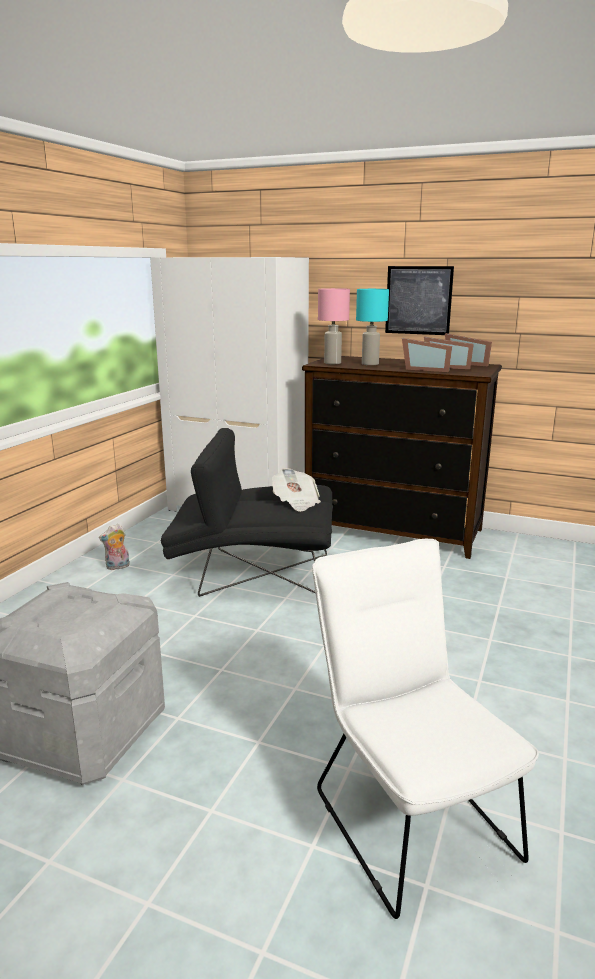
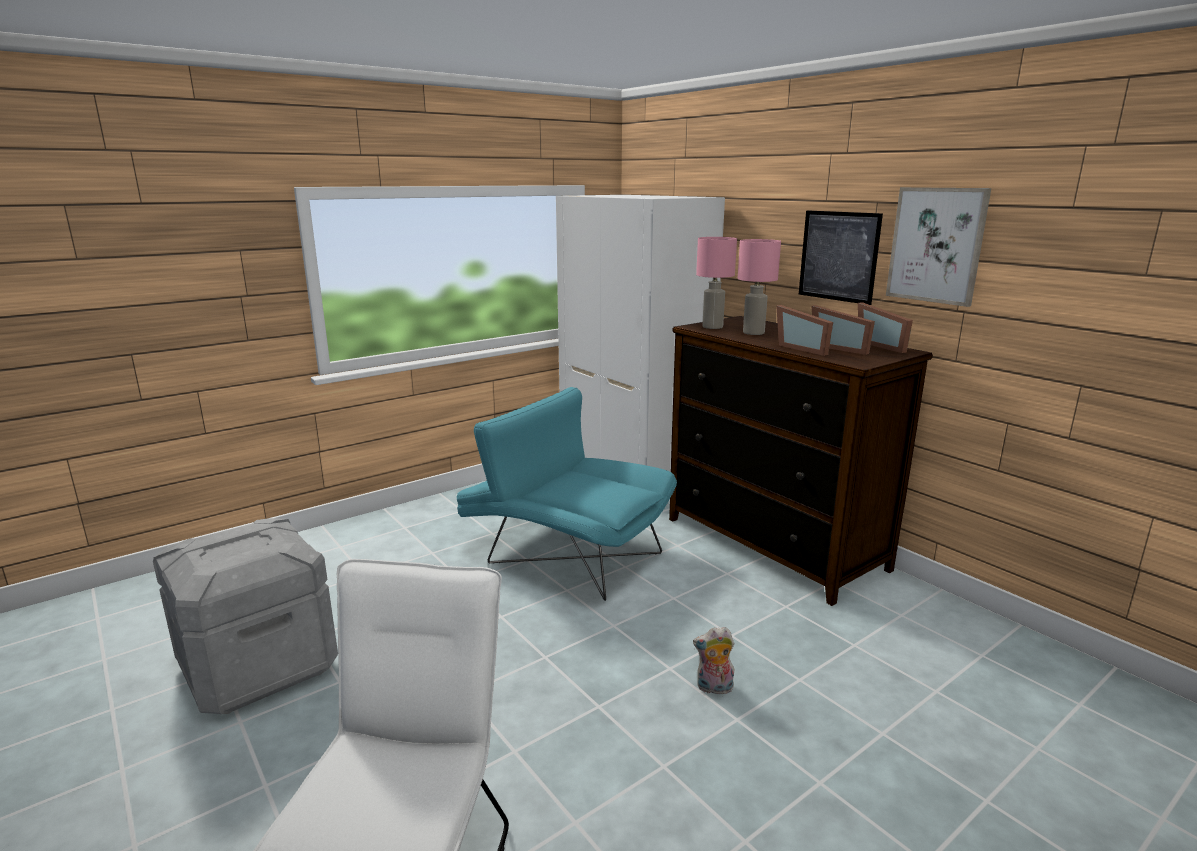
camera: 30 degrees right, 0 degrees up
plush toy [99,524,130,570] -> plush toy moved to [693,627,734,694]
black armchair [161,428,333,597] -> turquoise armchair [456,387,677,601]
newspaper [272,468,321,512] -> none
turquoise table lamp [356,289,389,365] -> pink table lamp [738,239,781,335]
none -> picture [886,187,991,307]

